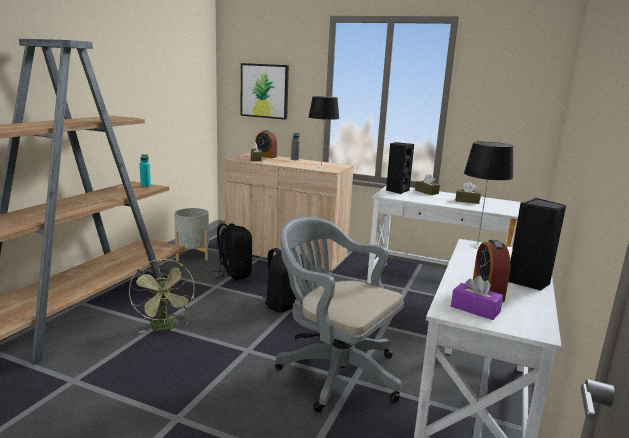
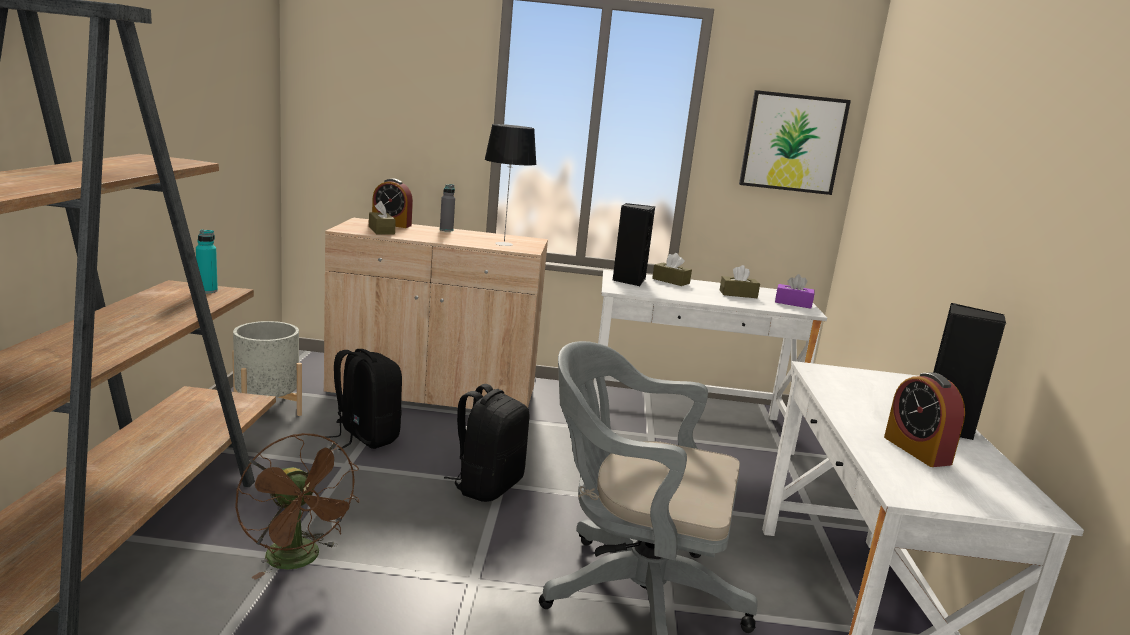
camera: 20 degrees left, 0 degrees up
green fan [129,259,195,333] -> brown fan [235,433,360,580]
picture [241,63,289,120] -> picture moved to [739,90,851,195]
purple tissue box [451,276,503,320] -> purple tissue box moved to [775,274,814,309]
table lamp [464,141,513,249] -> none

